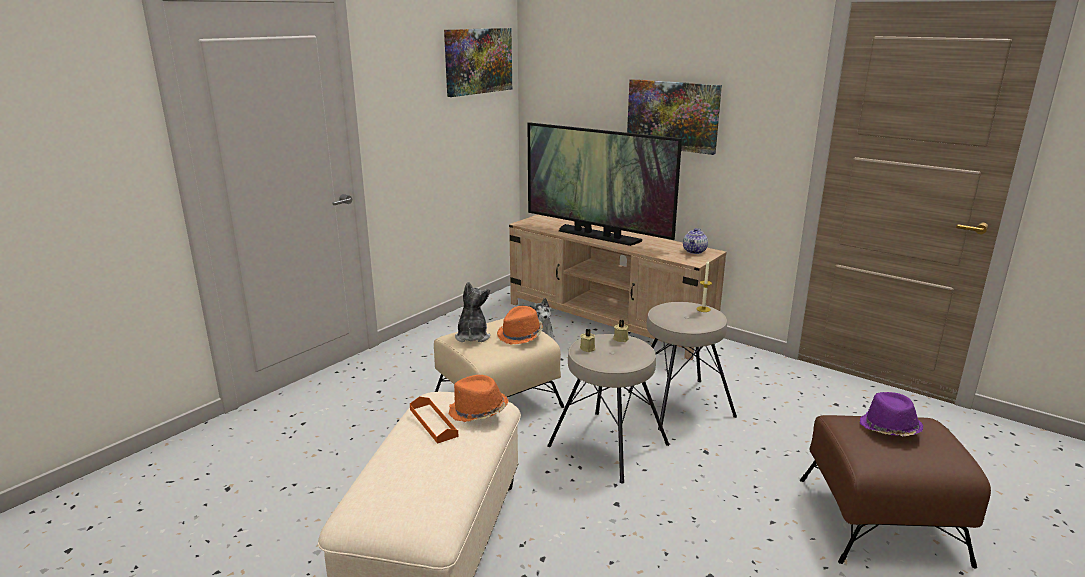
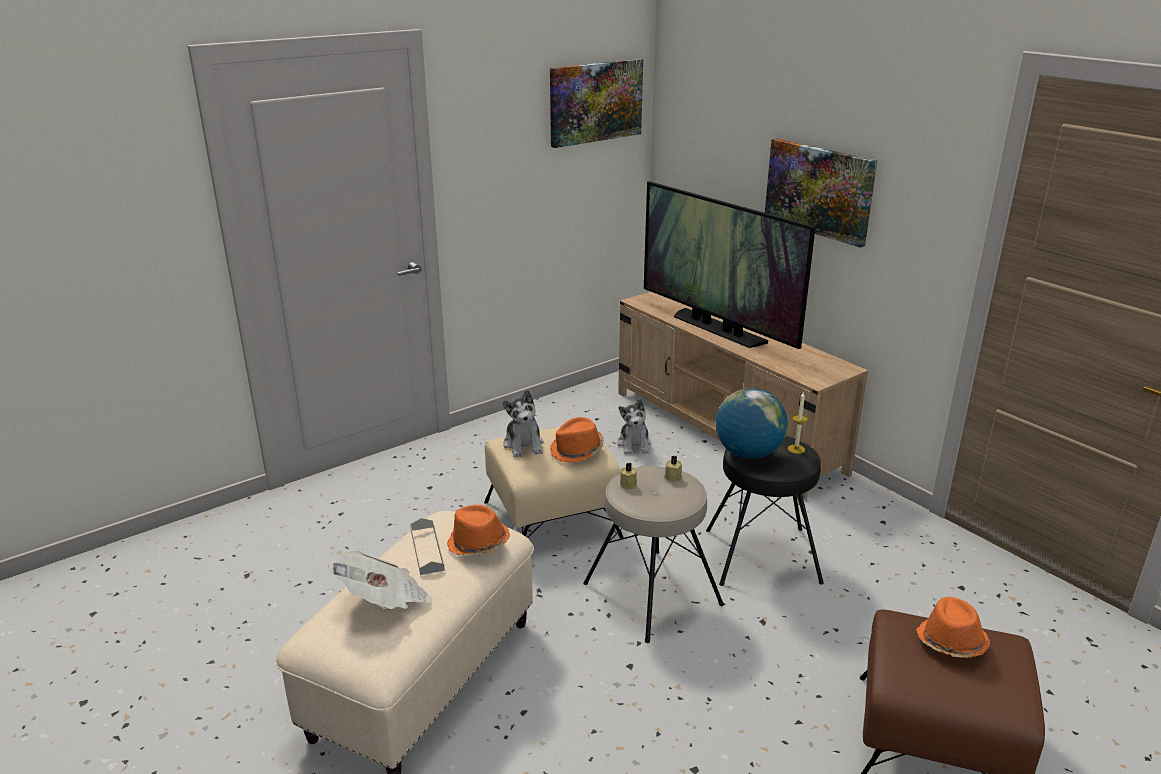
camera: 15 degrees right, 5 degrees up
orange tray [410,396,459,444] -> grey tray [410,518,445,575]
plush toy [455,282,491,342] -> plush toy turned 150 degrees clockwise [503,390,544,458]
beige stool [628,302,737,431] -> black stool [706,436,824,586]
teapot [683,228,708,254] -> none
purple hat [860,392,924,436] -> orange hat [916,597,990,658]
none -> newspaper [328,551,432,610]
none -> globe [715,388,788,459]

